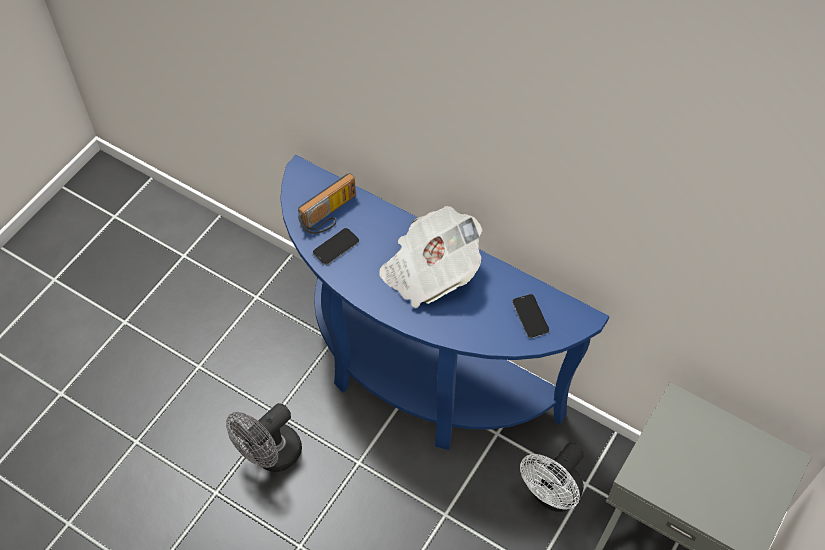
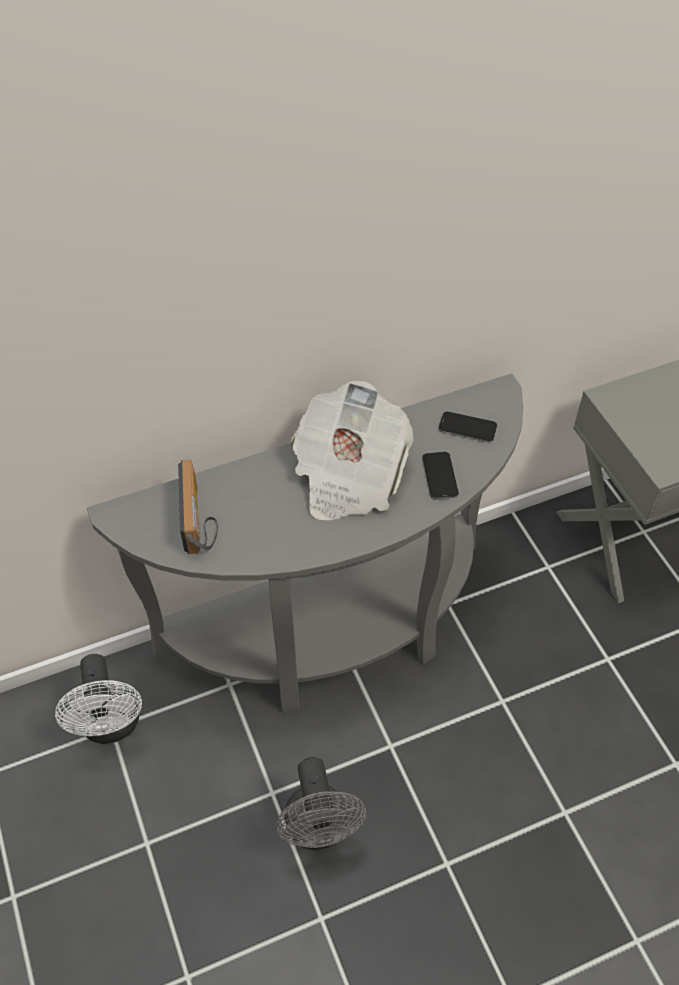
camera: 55 degrees left, 5 degrees down
blue console table [280,155,609,450] -> grey console table [87,373,523,714]
phone [313,228,359,265] -> phone moved to [422,452,459,500]
white fan [520,443,584,512] -> white fan moved to [55,654,142,744]

